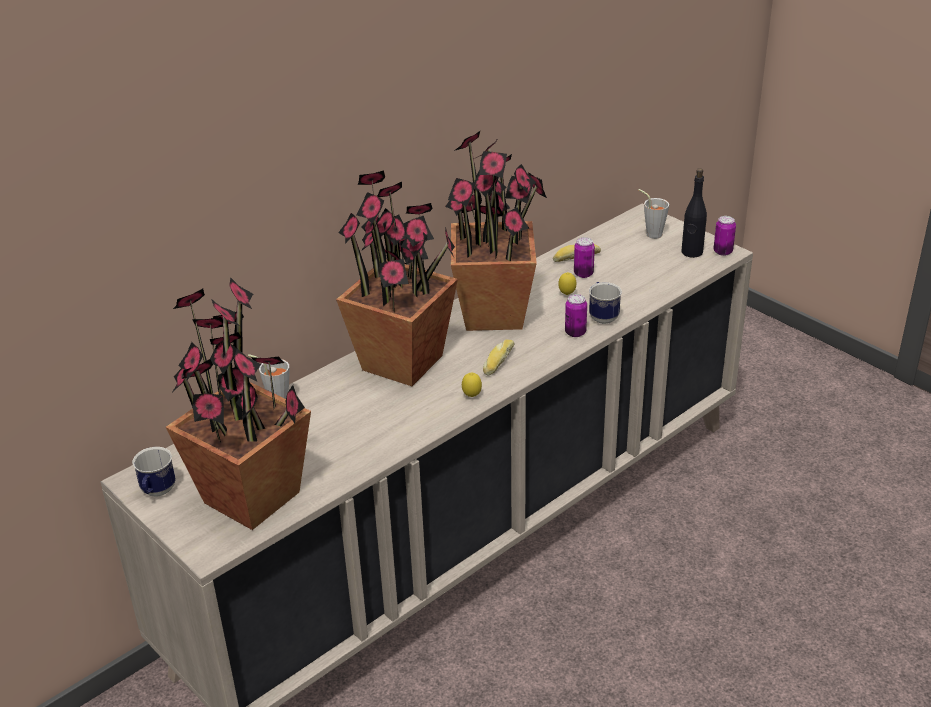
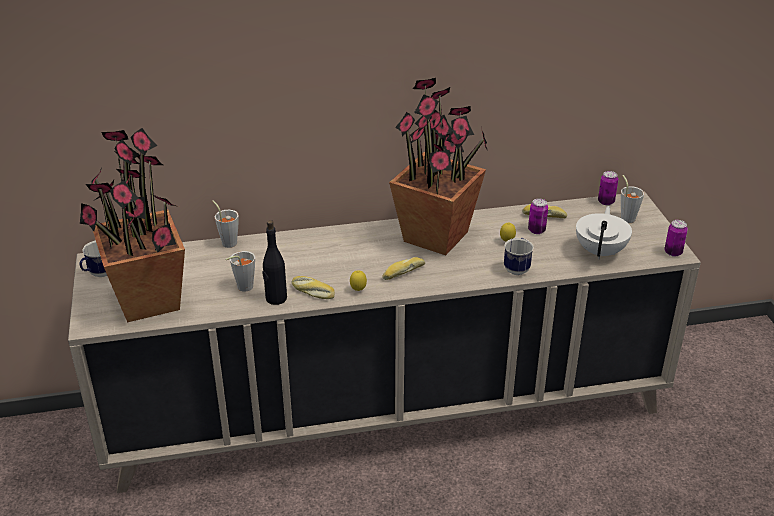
camera: 30 degrees right, 0 degrees up
potted plant [336,170,458,386] -> none
can [565,294,587,337] -> can moved to [598,171,618,205]
black bottle [681,168,707,258] -> black bottle moved to [262,220,287,305]
none -> grey cup [225,251,255,292]
none -> bread [291,276,335,299]
none -> white teapot [576,206,632,259]

